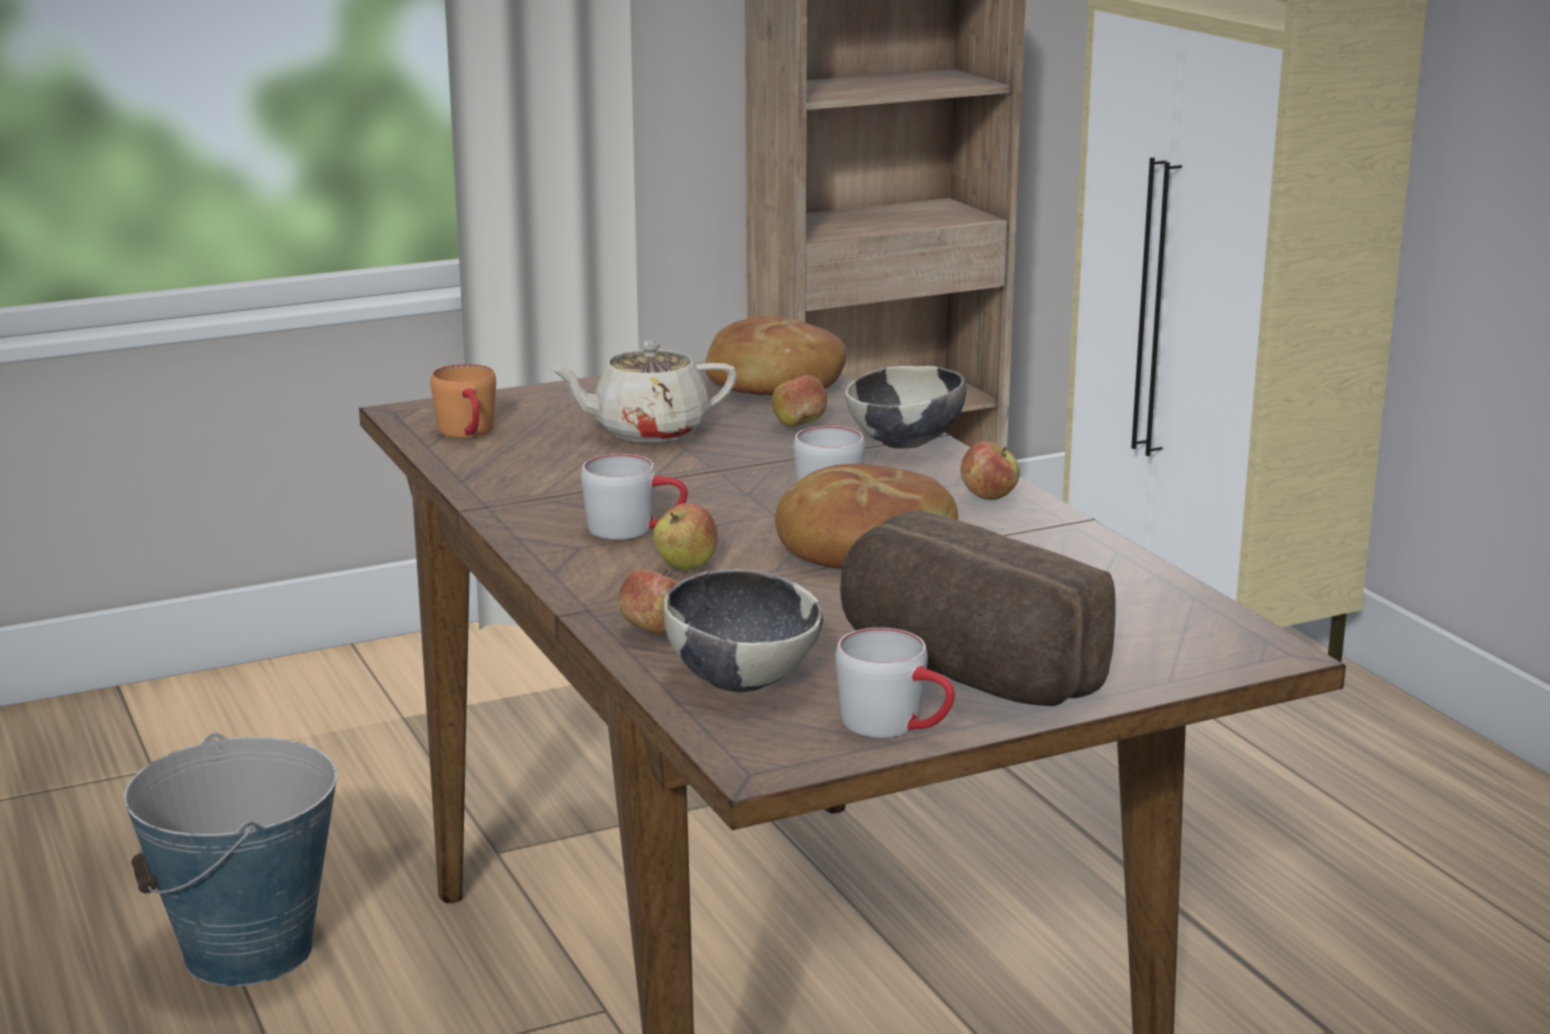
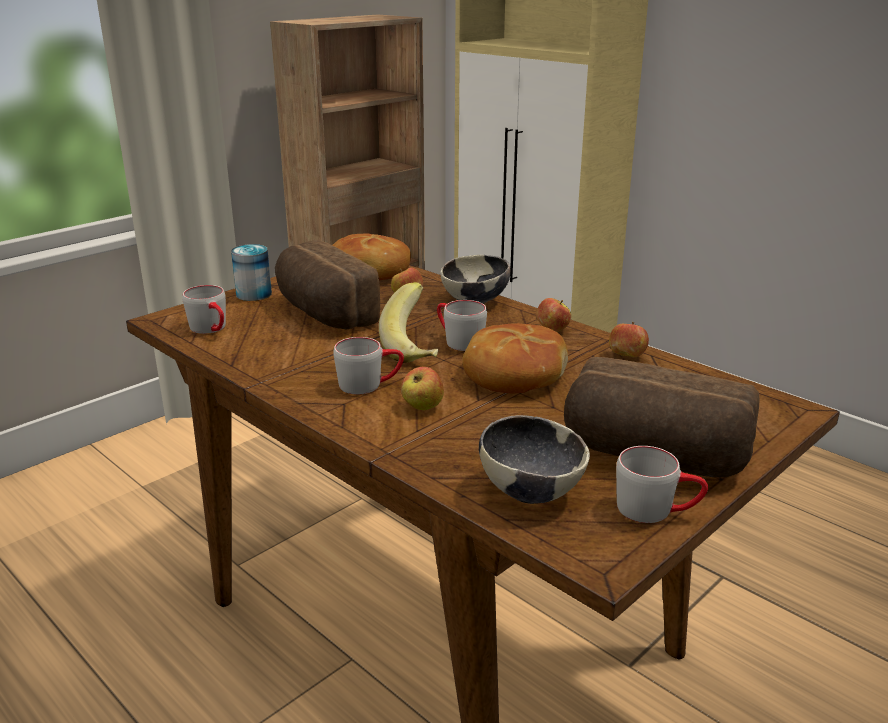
camera: 20 degrees left, 5 degrees up
bucket [124,733,337,986] -> none
orange mug [430,364,496,438] -> grey mug [182,285,226,334]
beige teapot [550,341,737,442] -> bread [275,240,380,330]
apple [618,568,679,635] -> apple moved to [609,322,649,357]
none -> can [231,244,272,301]
none -> banana [379,282,438,363]

